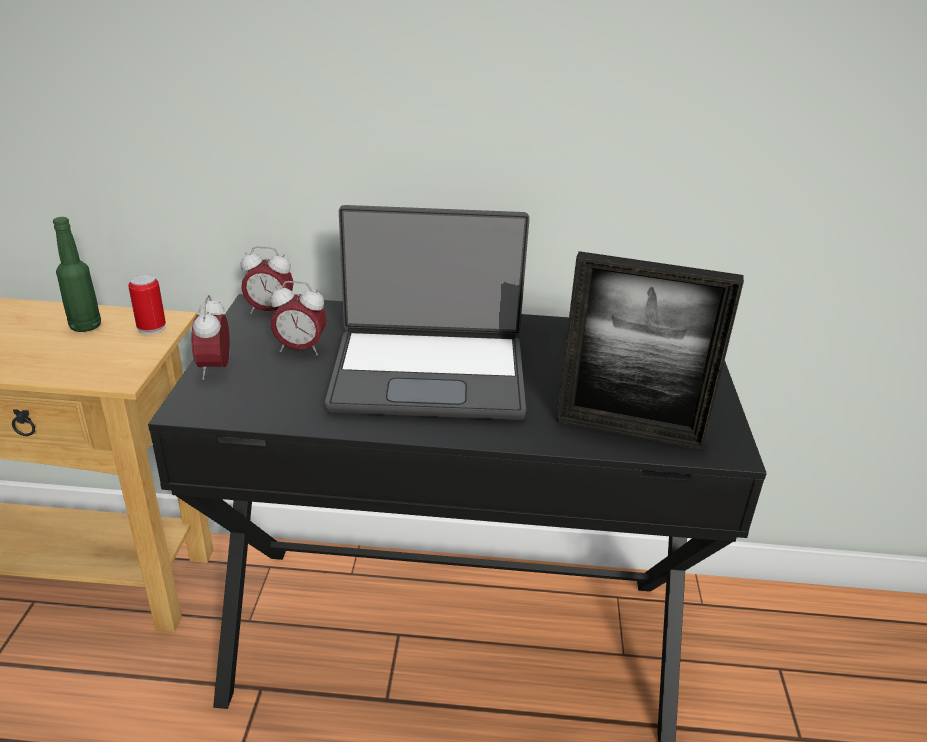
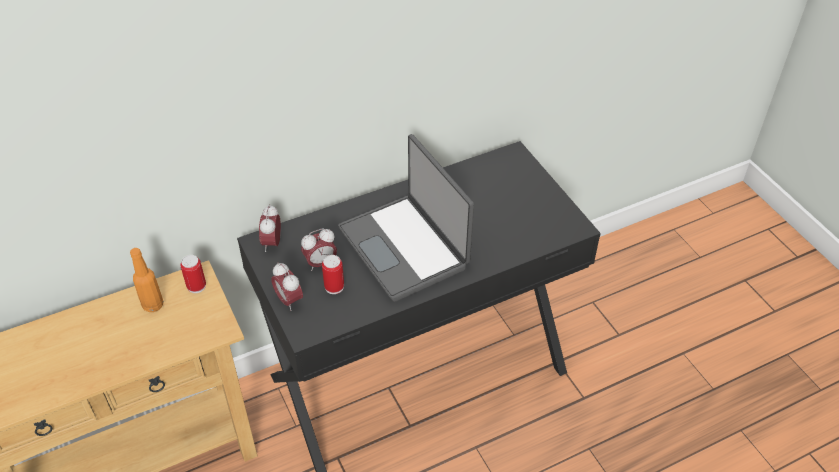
camera: 30 degrees left, 15 degrees up
green bottle [53,217,101,332] -> orange bottle [130,248,164,312]
alarm clock [241,246,293,314] -> alarm clock turned 120 degrees clockwise [259,205,281,252]
laptop [325,205,530,420] -> laptop turned 90 degrees clockwise [338,134,474,302]
picture frame [556,251,744,450] -> none
none -> can [322,255,344,294]

